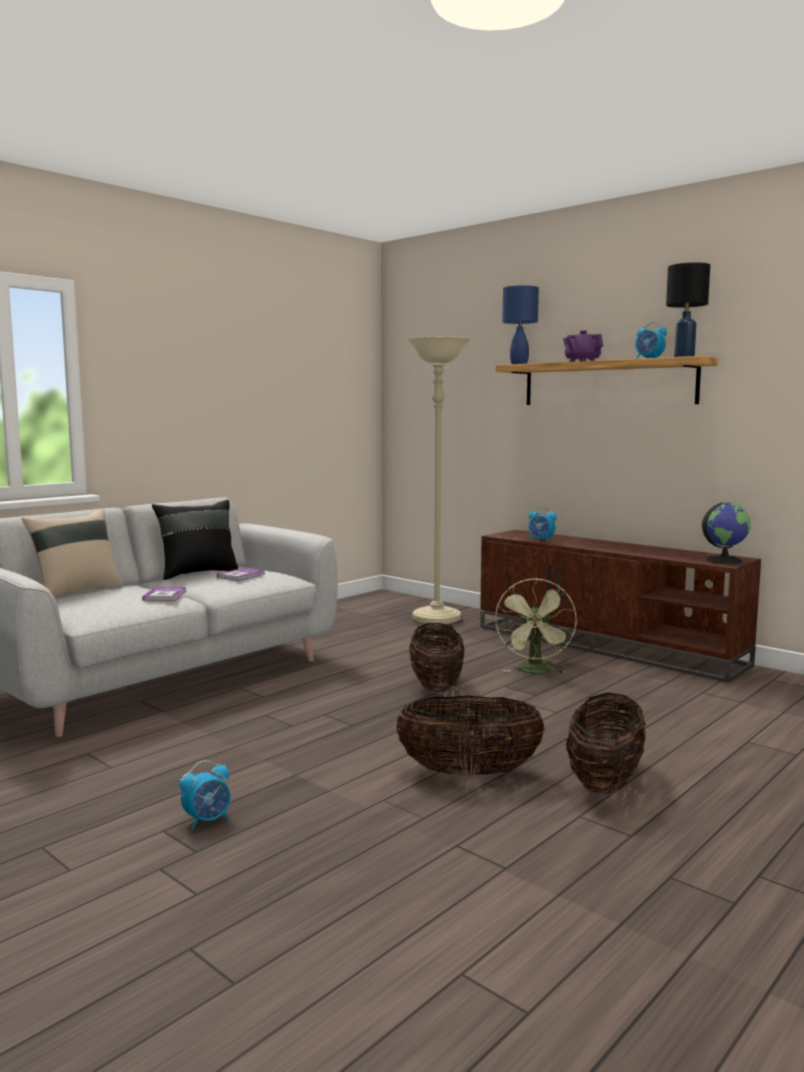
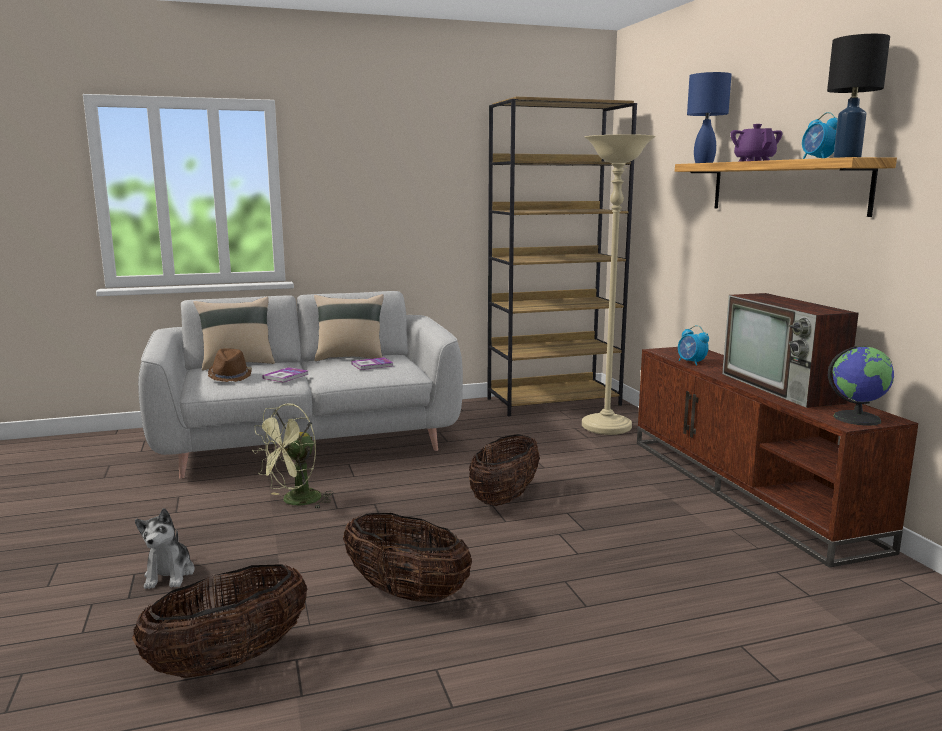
camera: 30 degrees right, 5 degrees up
black pillow [152,499,238,580] -> beige pillow [314,294,384,361]
alarm clock [180,760,230,830] -> plush toy [135,508,194,589]
green fan [495,578,577,674] -> green fan moved to [252,403,333,508]
basket [566,692,646,794] -> basket moved to [132,564,307,678]
none -> brown hat [208,348,252,382]
none -> brown bookcase [487,97,637,417]
none -> television [722,293,859,408]

